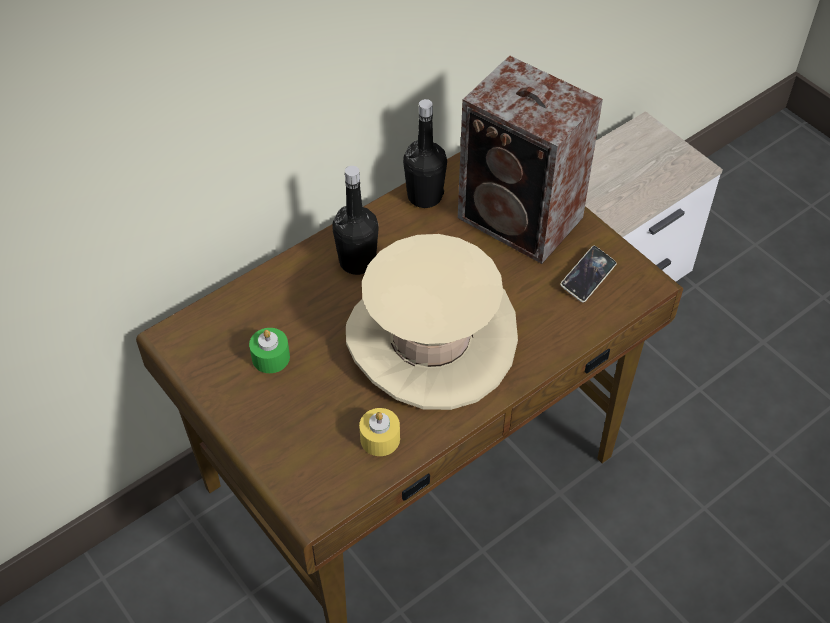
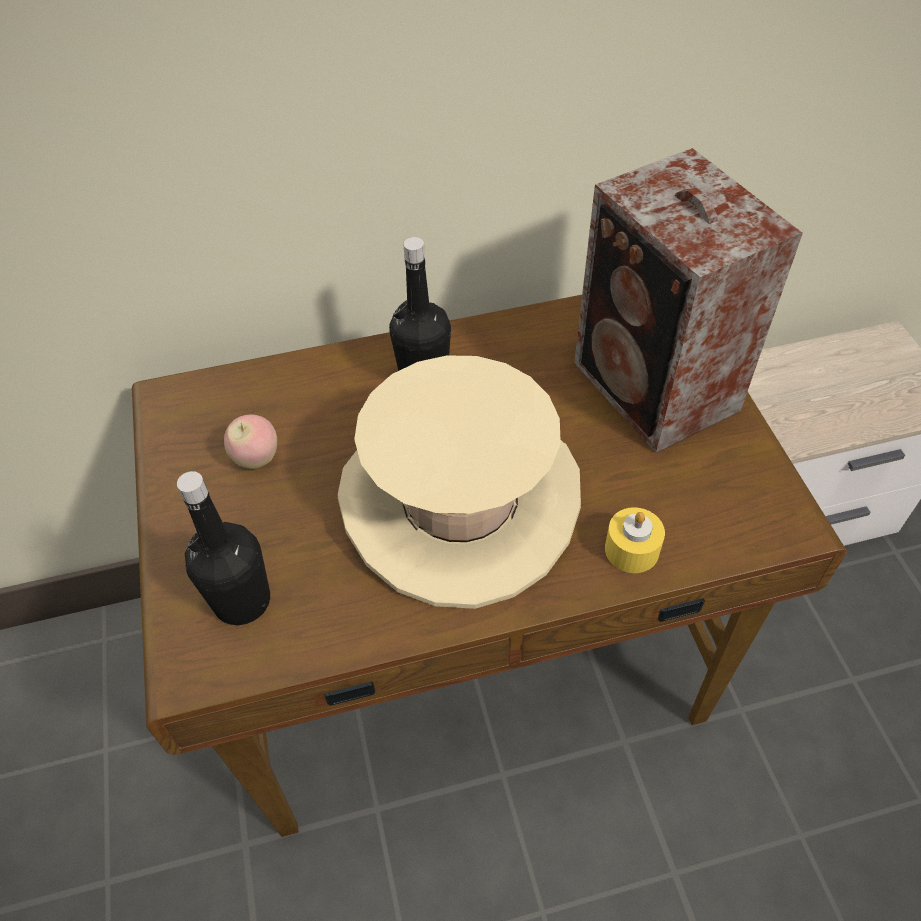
camera: 25 degrees right, 0 degrees up
green candle [249,328,290,373] -> apple [224,415,277,469]
yellow candle [359,408,400,456] -> yellow candle moved to [605,507,665,573]
black bottle [403,99,447,208] -> black bottle moved to [177,471,270,625]
phone [560,246,617,303] -> none

